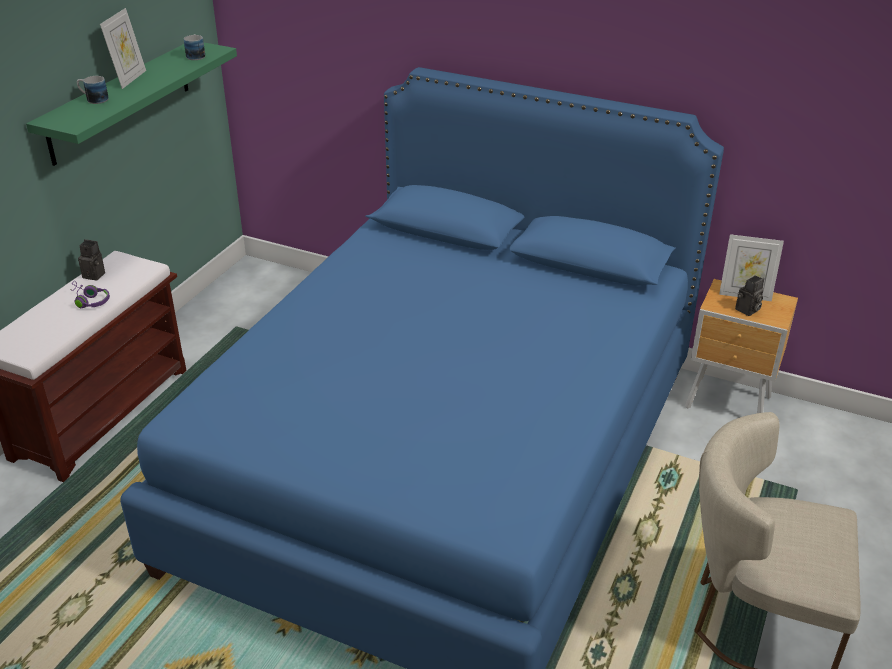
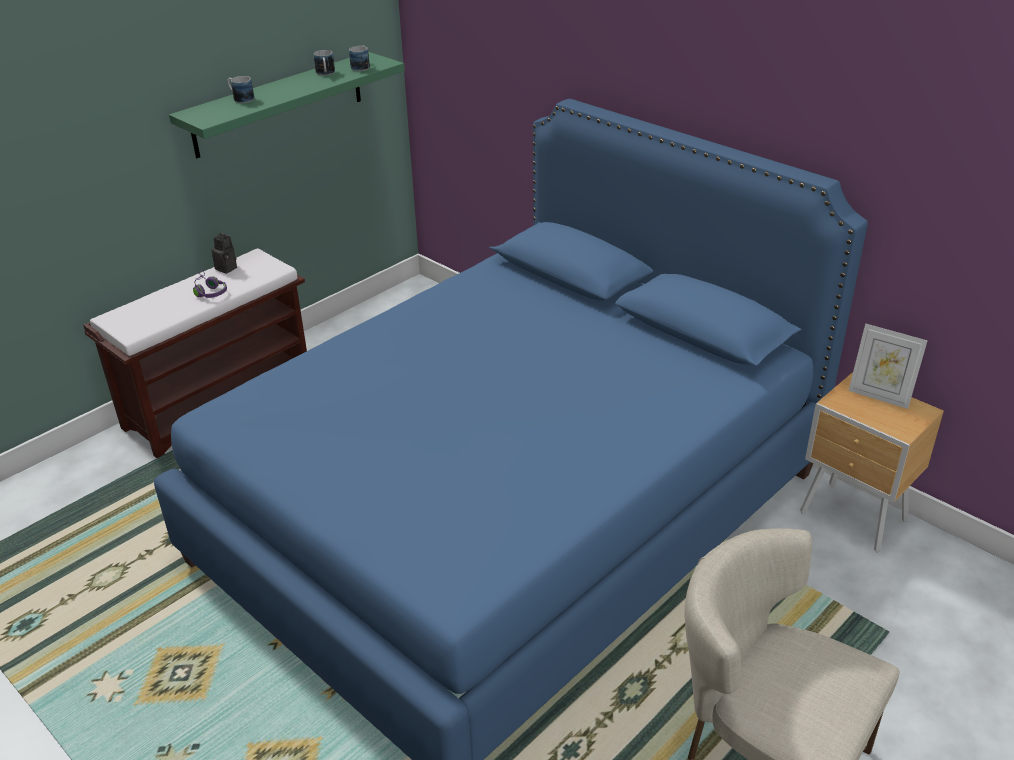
camera: 20 degrees right, 0 degrees up
picture frame [100,8,146,89] -> none
camera [735,275,764,316] -> none
none -> mug [314,50,335,76]

